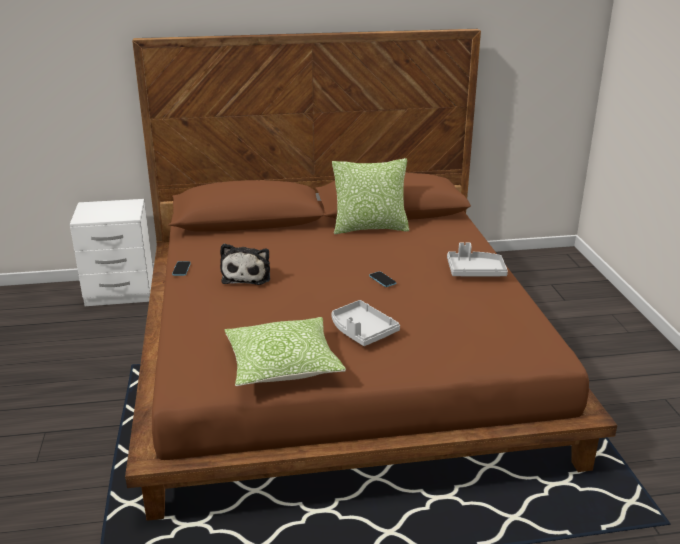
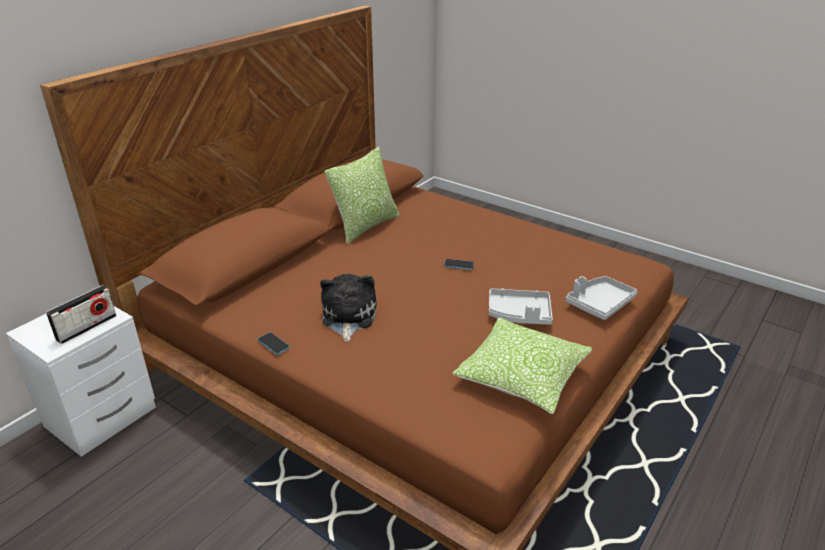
camera: 45 degrees left, 5 degrees up
plush toy [220,243,270,285] -> plush toy turned 135 degrees counterclockwise [320,274,377,342]
grey tray [447,243,508,277] -> grey tray moved to [565,276,638,320]
none -> radio [46,285,116,344]

